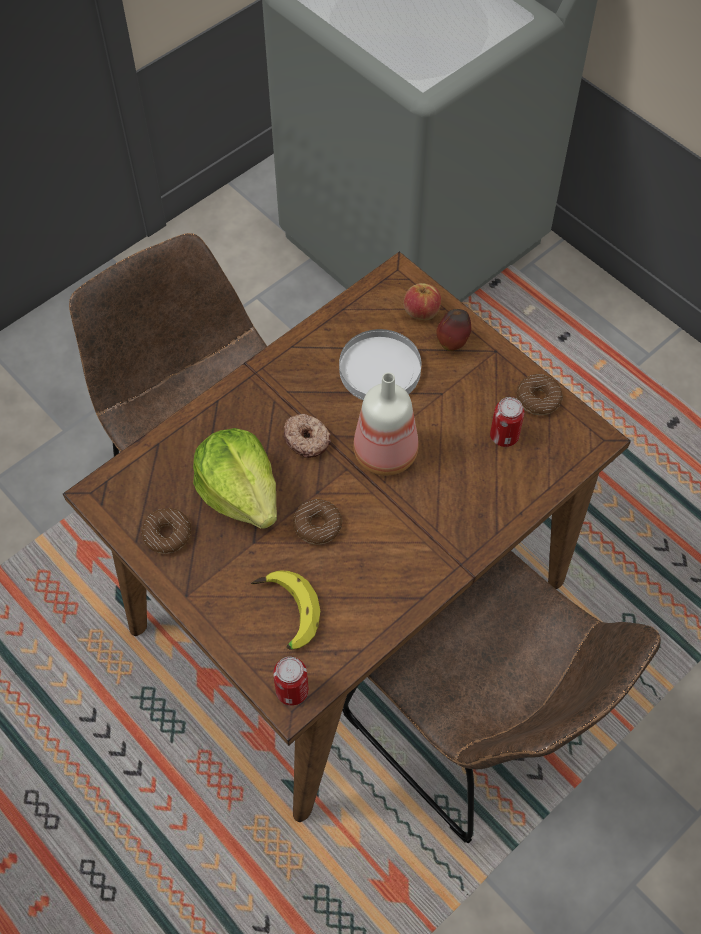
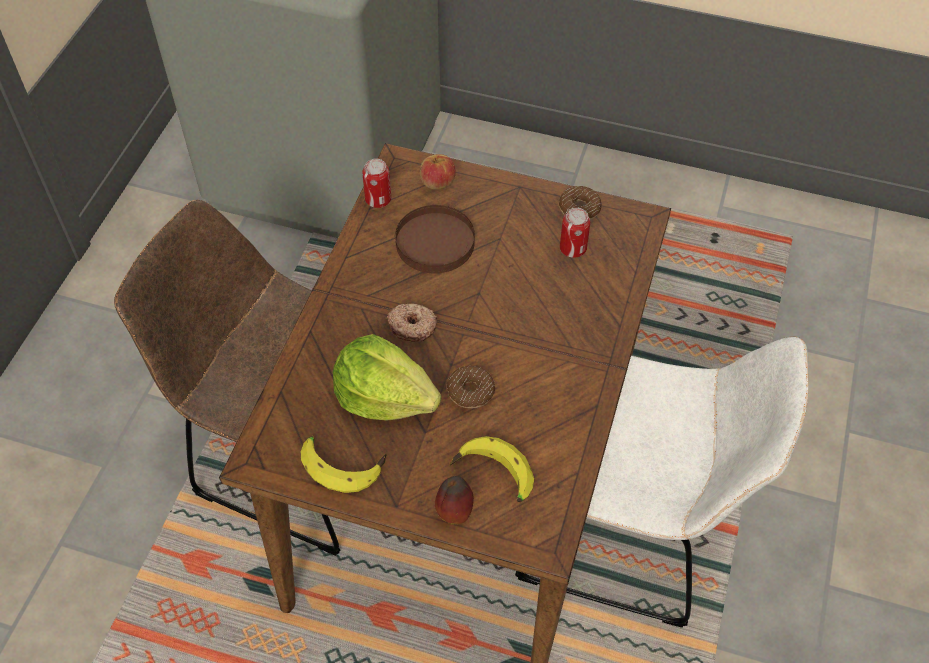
camera: 30 degrees left, 5 degrees down
donut [142,508,191,554] -> banana [301,436,386,493]
can [273,657,309,706] -> can moved to [362,159,391,208]
white plate [339,329,422,400] -> brown plate [395,205,475,273]
brown chair [342,551,661,844] -> white chair [515,337,809,628]
bottle [353,372,419,476] -> none
apple [437,309,471,351] -> apple moved to [435,476,474,525]

